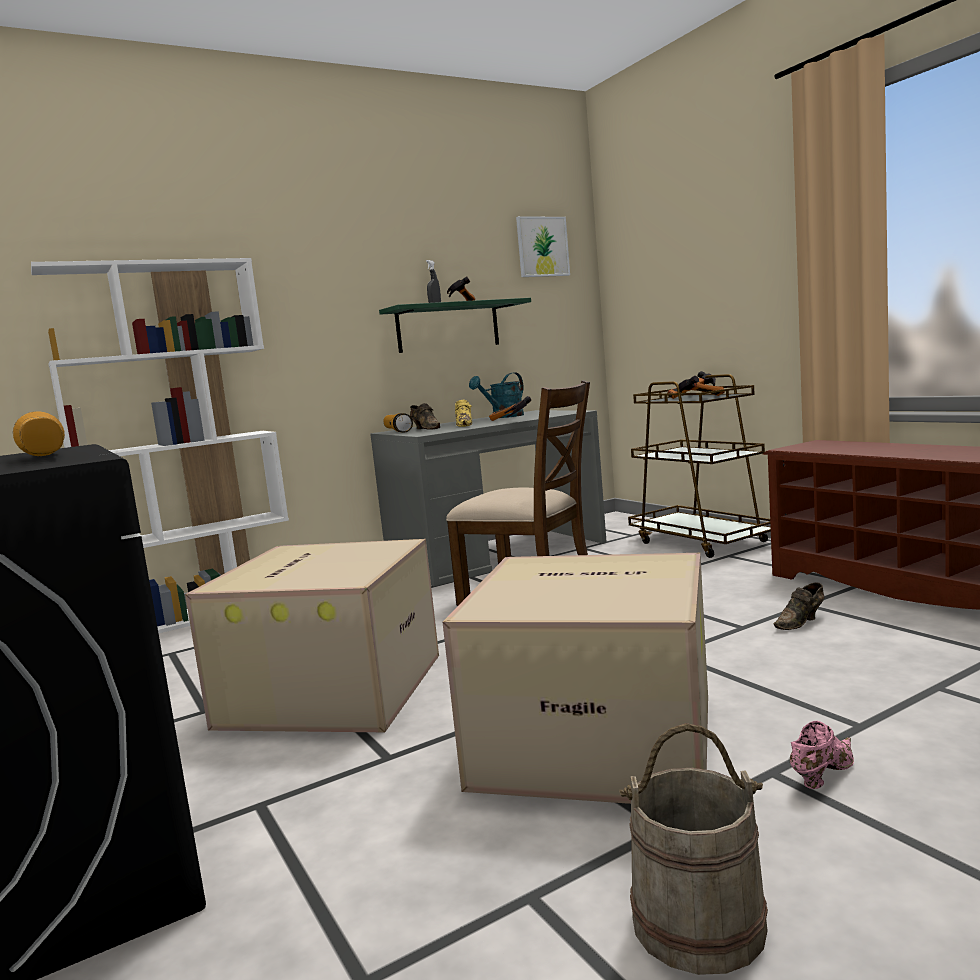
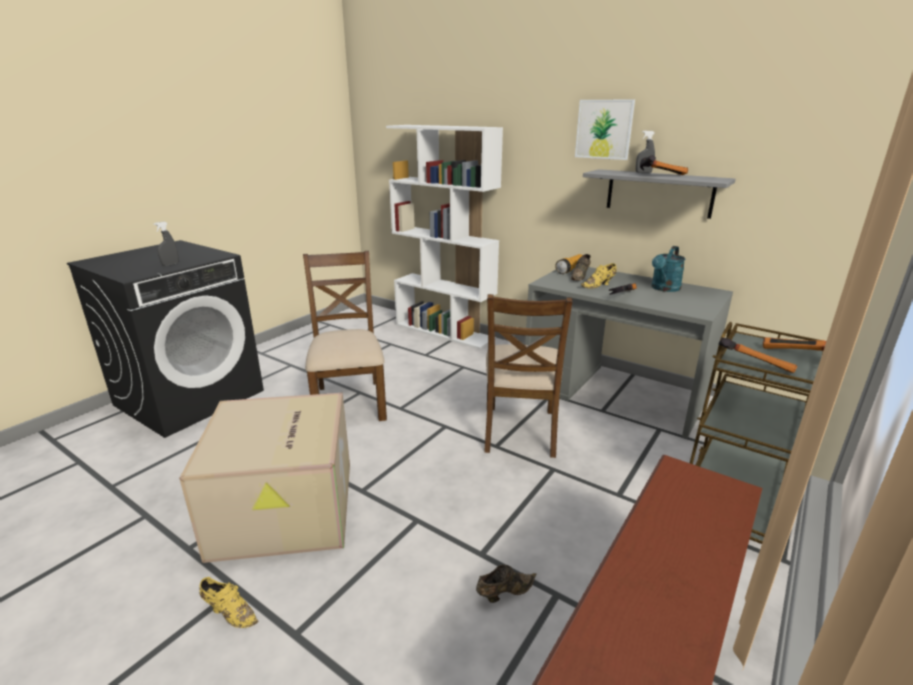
camera: 65 degrees right, 15 degrees up
flashlight [13,411,65,456] -> grey spray bottle [153,221,179,266]
cardboard box [185,539,439,732] -> brown chair [303,251,387,421]
green shelf [379,298,531,353] -> grey shelf [583,169,736,219]
turquoise watering can [469,372,524,418] -> turquoise watering can turned 75 degrees counterclockwise [651,246,686,292]
picture [516,216,570,277] -> picture moved to [575,100,635,160]
beige bucket [619,723,768,975] -> none
brown shoe [773,582,825,630] -> brown shoe turned 120 degrees clockwise [476,565,537,603]
pink shoe [790,721,854,789] -> yellow shoe [199,577,258,628]

